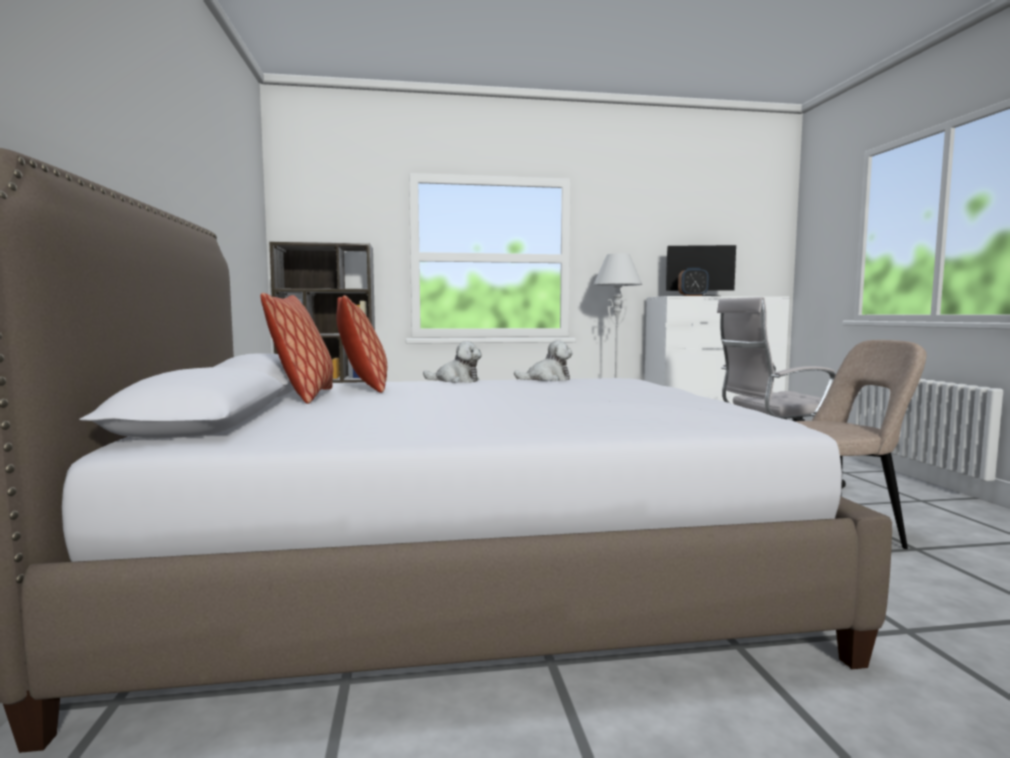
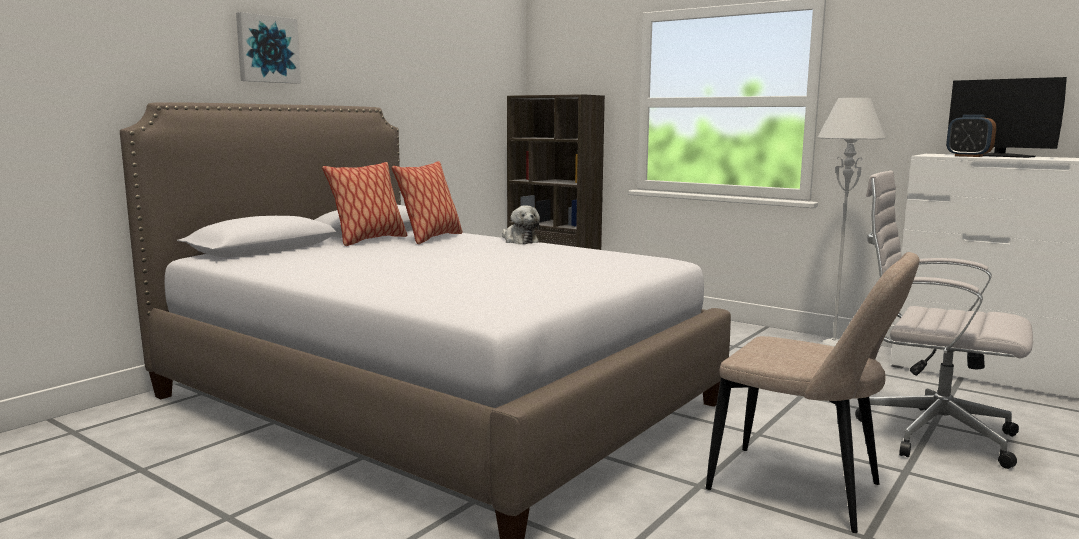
camera: 45 degrees right, 5 degrees up
plush toy [514,340,573,381] -> none
none -> picture [236,12,301,84]

